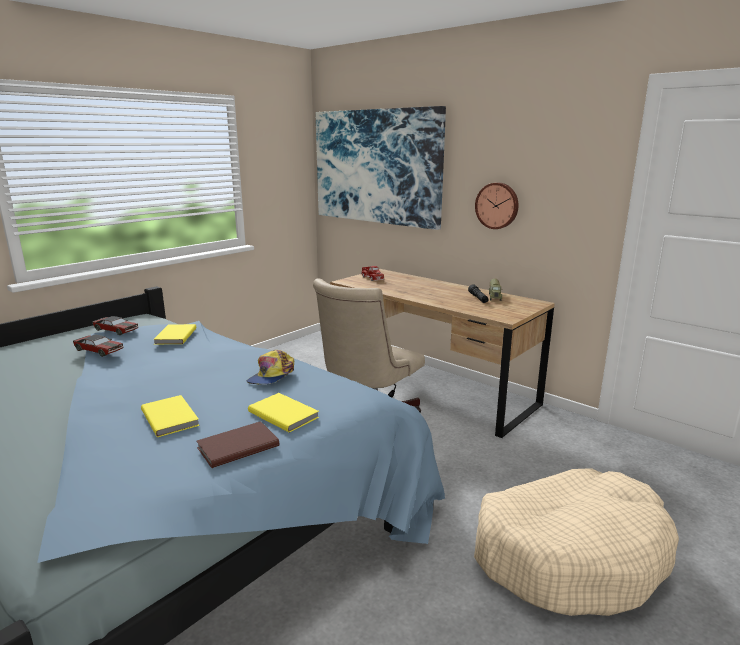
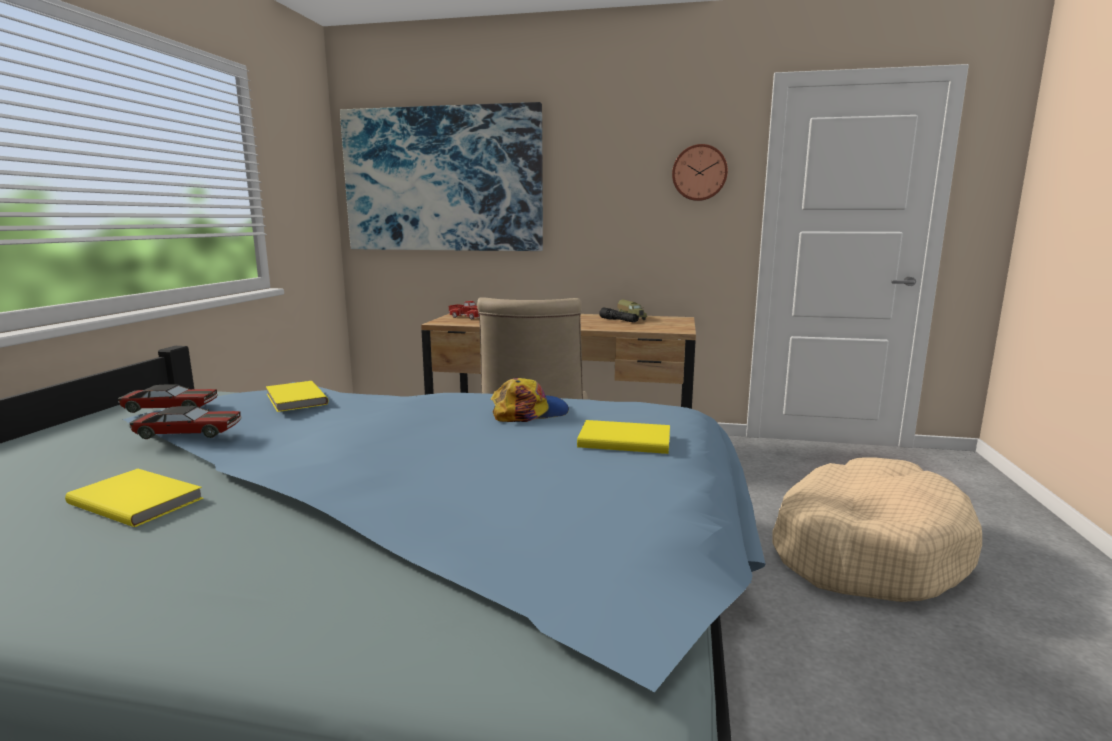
camera: 30 degrees left, 5 degrees down
yellow book [141,395,200,437] -> yellow book moved to [65,469,204,527]
brown book [197,421,279,468] -> none
cap [247,350,294,385] -> cap turned 105 degrees counterclockwise [490,378,569,422]
wall clock [475,183,519,229] -> wall clock moved to [672,144,728,201]

